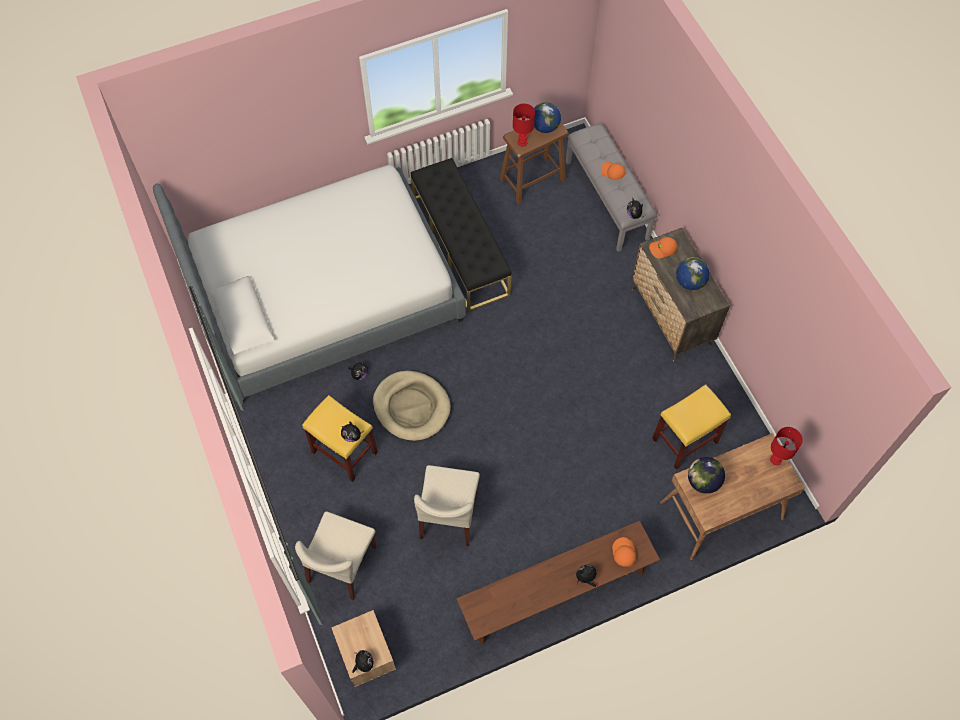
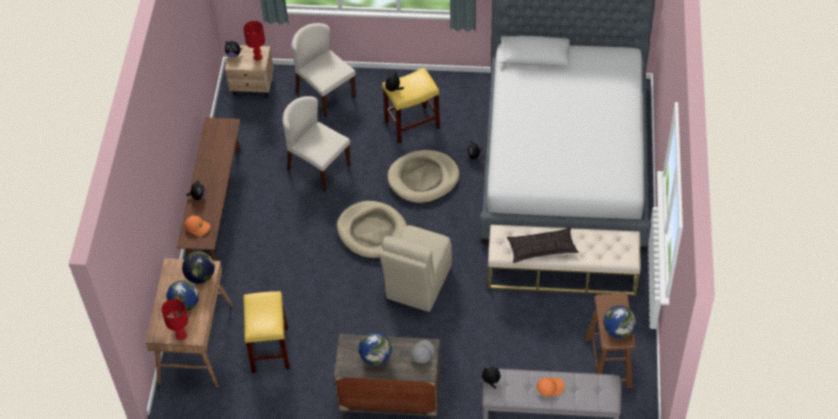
camera: 120 degrees right, 10 degrees down
black bench [411,158,511,311] -> beige bench [488,224,641,296]
red table lamp [513,103,535,146] -> red table lamp moved to [243,21,265,61]
orange cap [649,237,678,259] -> grey cap [411,340,435,363]
none -> globe [166,280,199,312]
none -> beige dog bed [337,201,407,258]
none -> beige chair [379,225,452,312]
none -> pillow [507,227,578,263]

